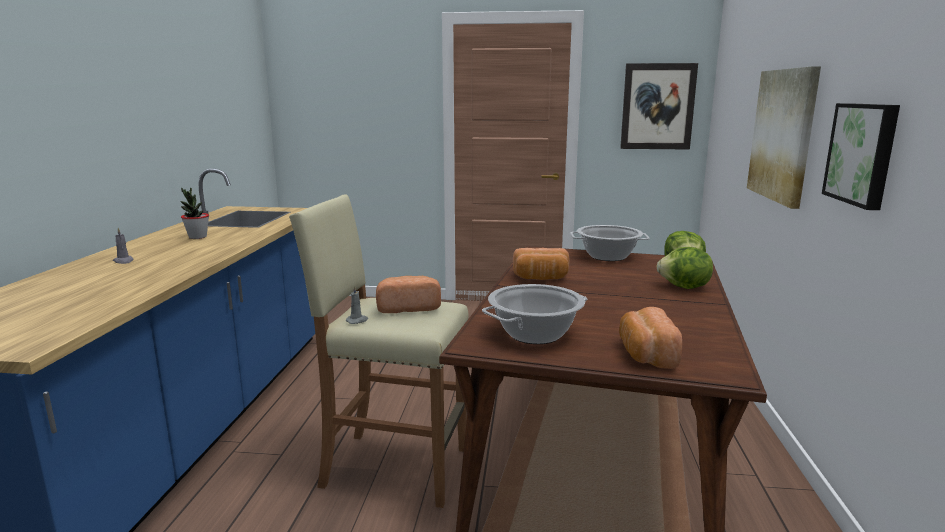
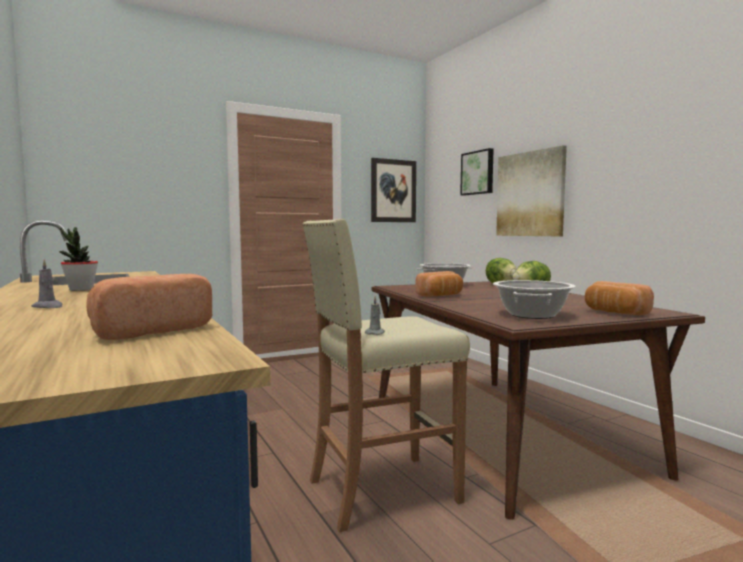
camera: 35 degrees left, 10 degrees down
bread [376,276,441,313] -> bread moved to [86,274,213,340]
picture [822,103,900,210] -> picture moved to [460,148,494,196]

